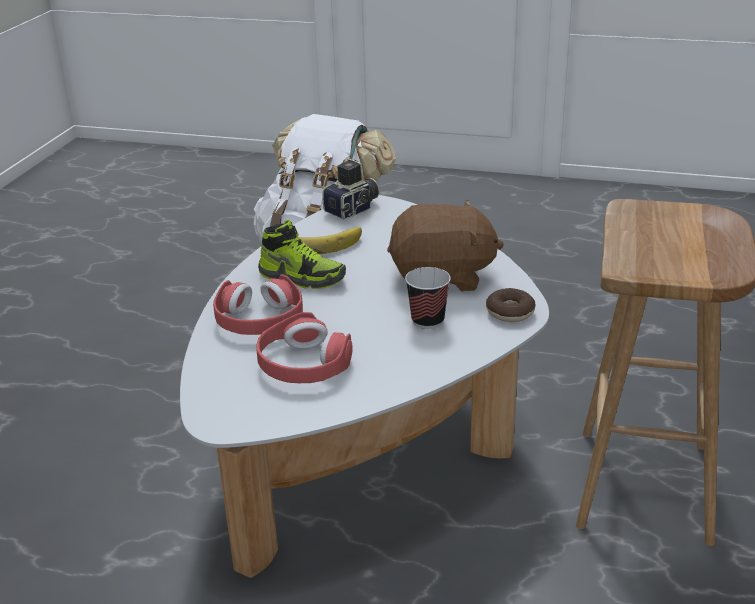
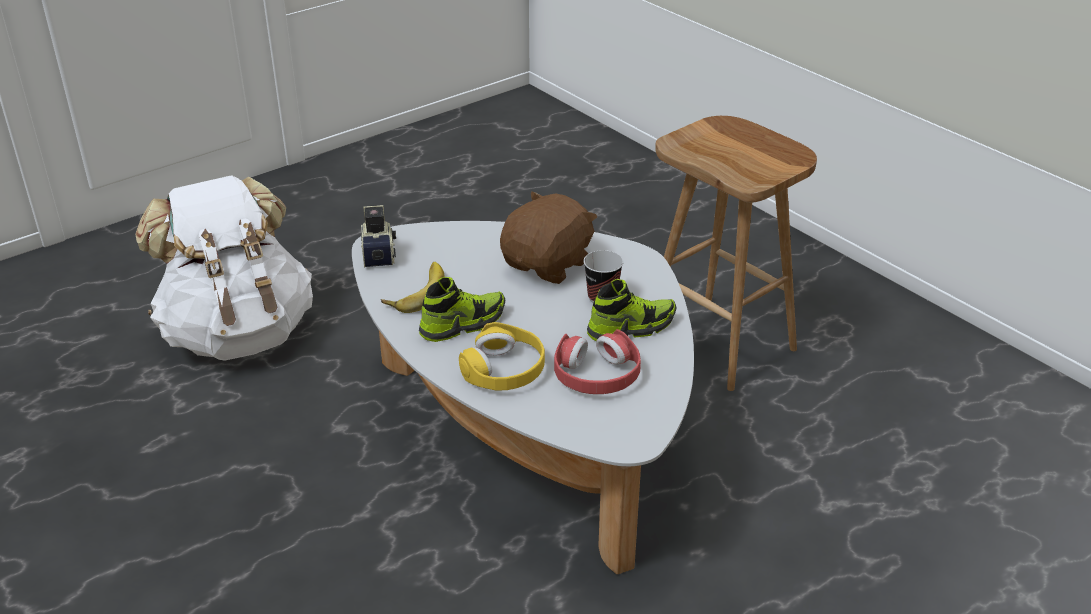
camera: 55 degrees left, 5 degrees up
red headphones [213,274,303,335] -> yellow headphones [459,322,545,390]
donut [486,288,536,322] -> none
none -> shoe [587,279,676,341]

